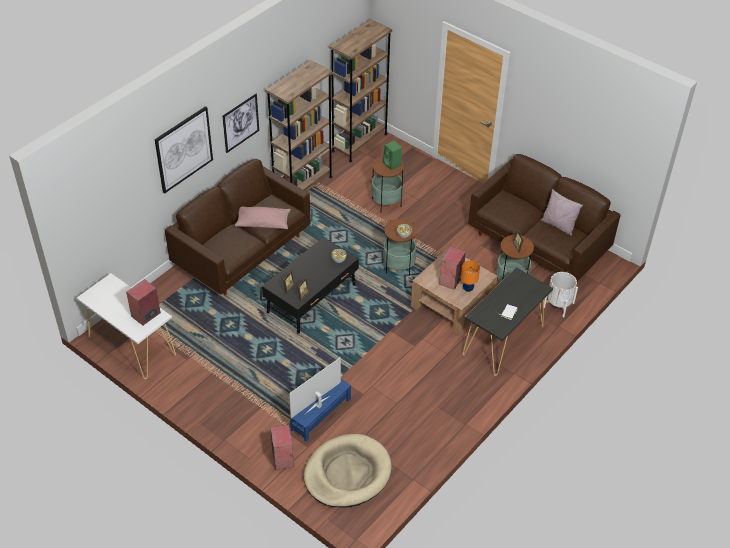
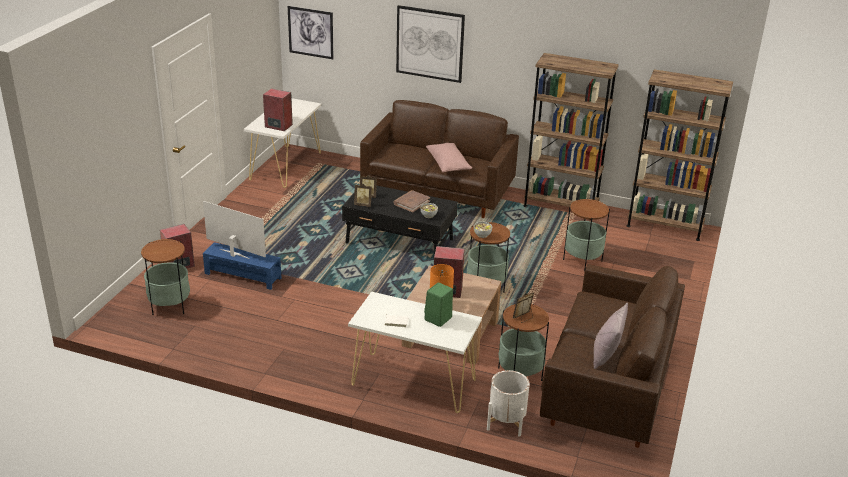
camera: 70 degrees right, 15 degrees down
picture [222,94,259,153] -> picture moved to [288,6,334,59]
beige dog bed [304,434,392,508] -> side table [141,239,190,315]
green speaker [383,141,402,170] -> green speaker moved to [424,283,453,327]
black console table [463,267,553,376] -> white console table [348,292,482,413]
none -> brown book [393,190,430,212]

